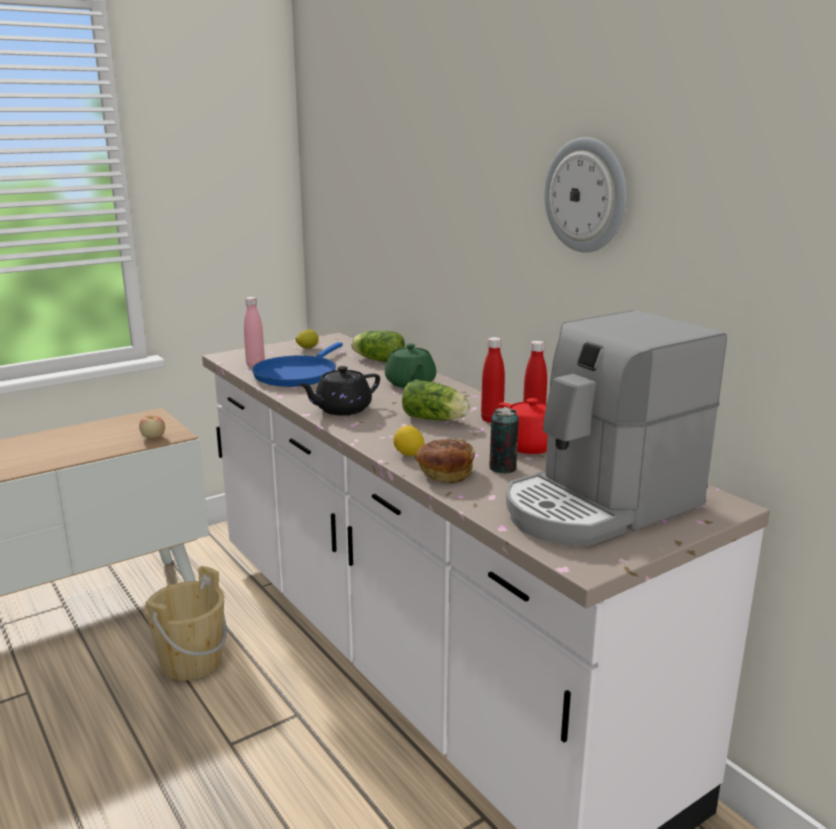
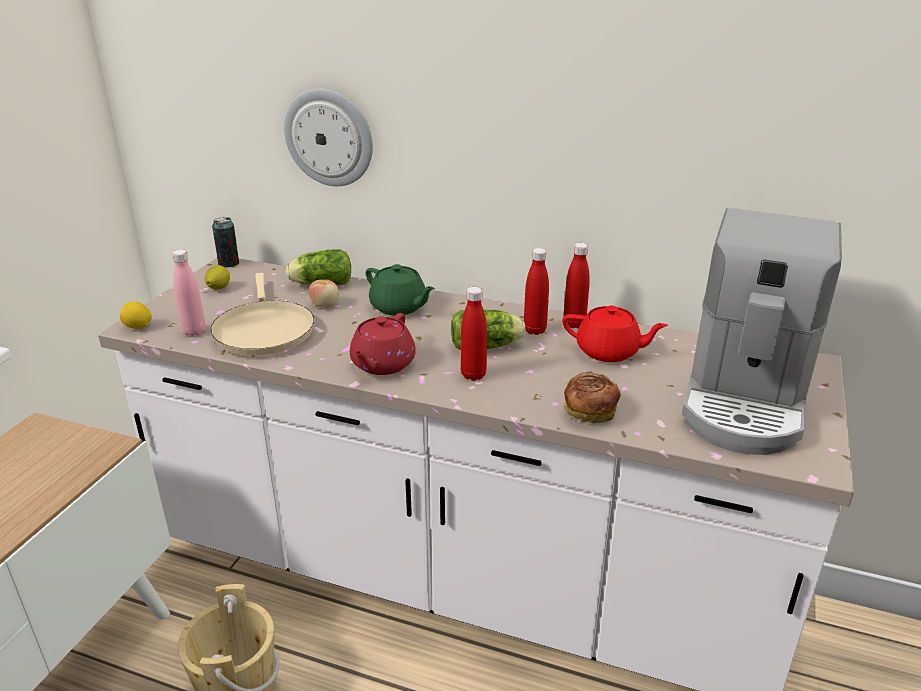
camera: 35 degrees left, 10 degrees up
apple [139,415,165,438] -> apple moved to [309,279,339,307]
blue frying pan [252,342,343,387] -> beige frying pan [210,273,314,355]
black teapot [298,366,380,415] -> red teapot [350,313,416,375]
lemon [394,426,424,456] -> lemon moved to [120,301,152,329]
can [489,408,519,474] -> can moved to [212,217,239,267]
wall clock [544,137,627,253] -> wall clock moved to [284,88,373,186]
none -> red bottle [461,287,487,381]

